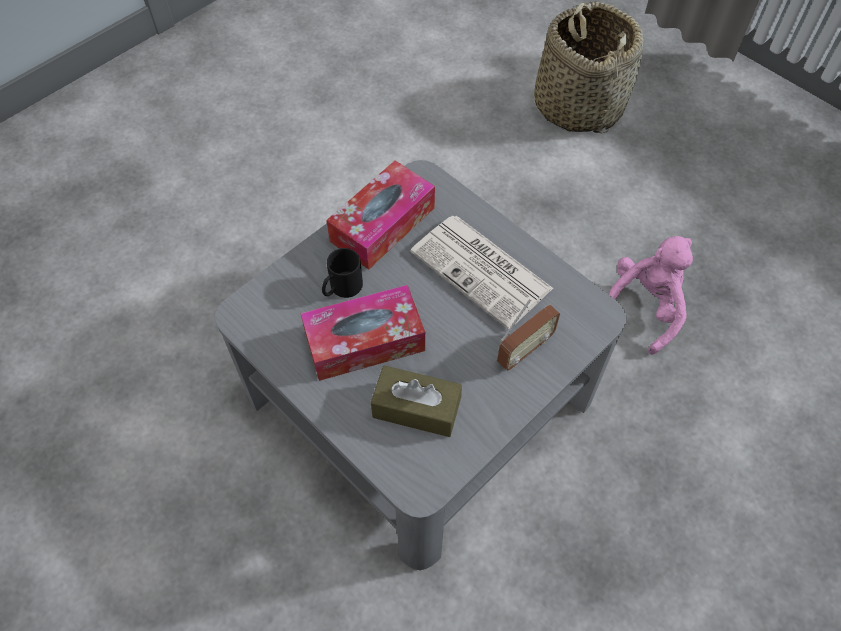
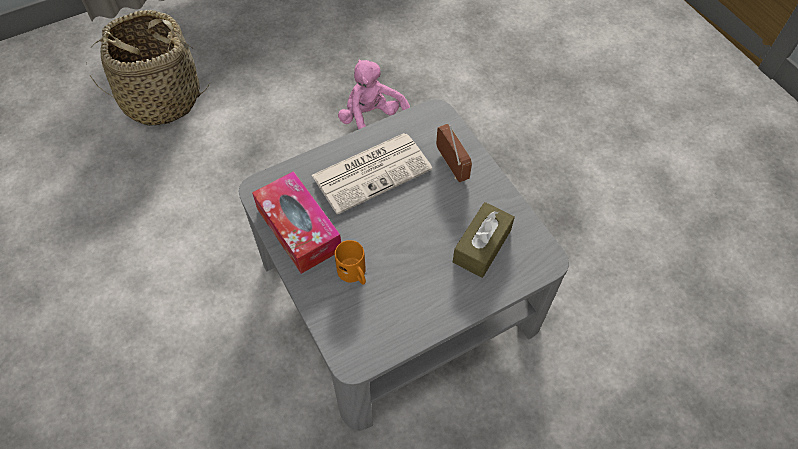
camera: 75 degrees left, 0 degrees up
tissue box [301,285,425,381] -> none
black mug [322,248,363,298] -> orange mug [335,240,366,284]

